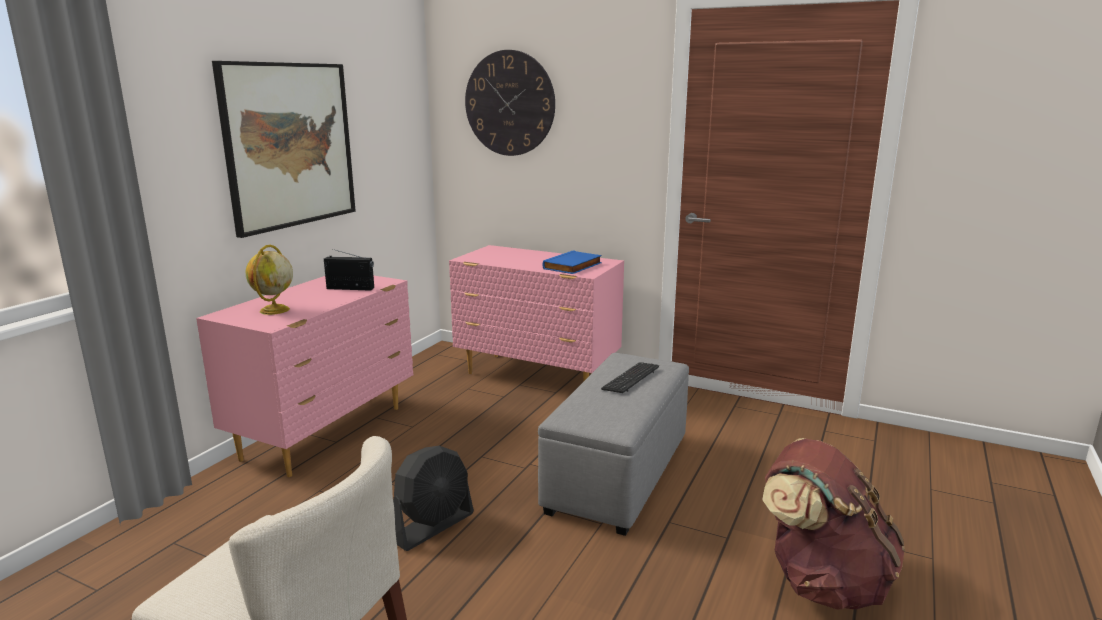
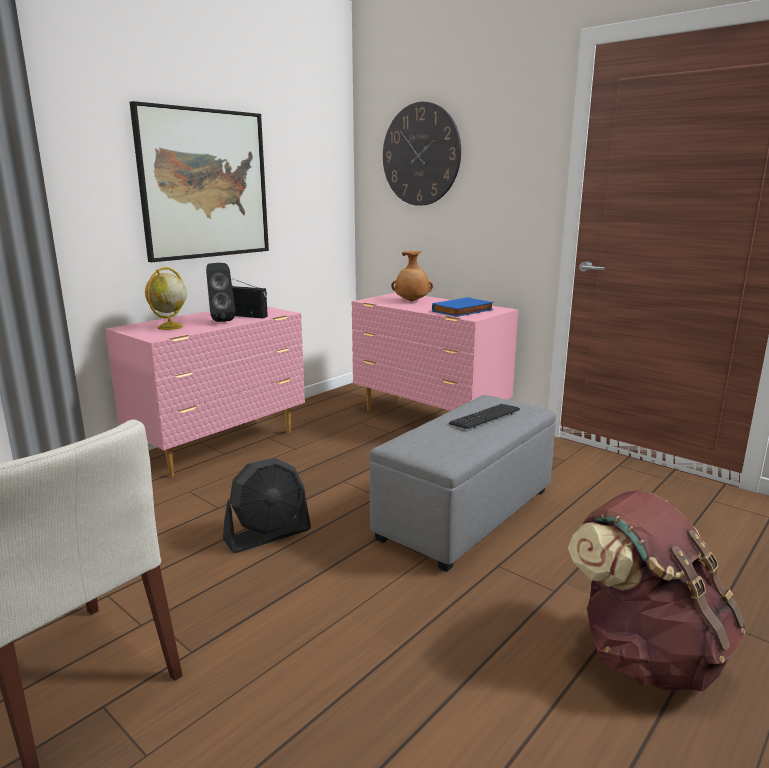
camera: 15 degrees right, 0 degrees up
none -> black speaker [206,263,236,322]
none -> brown vase [391,251,433,301]

